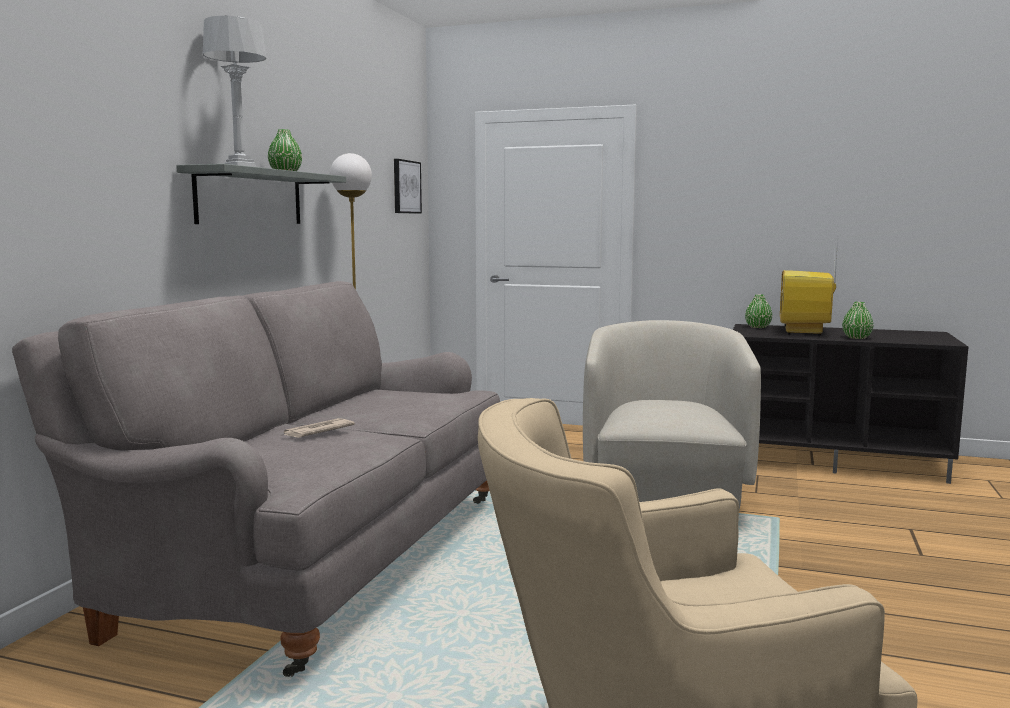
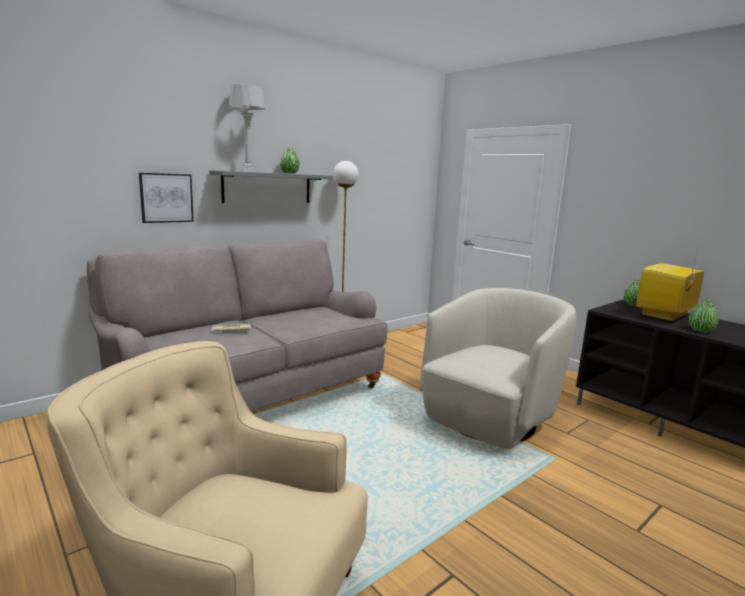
camera: 30 degrees right, 5 degrees up
picture [394,159,422,214] -> picture moved to [139,173,194,223]

